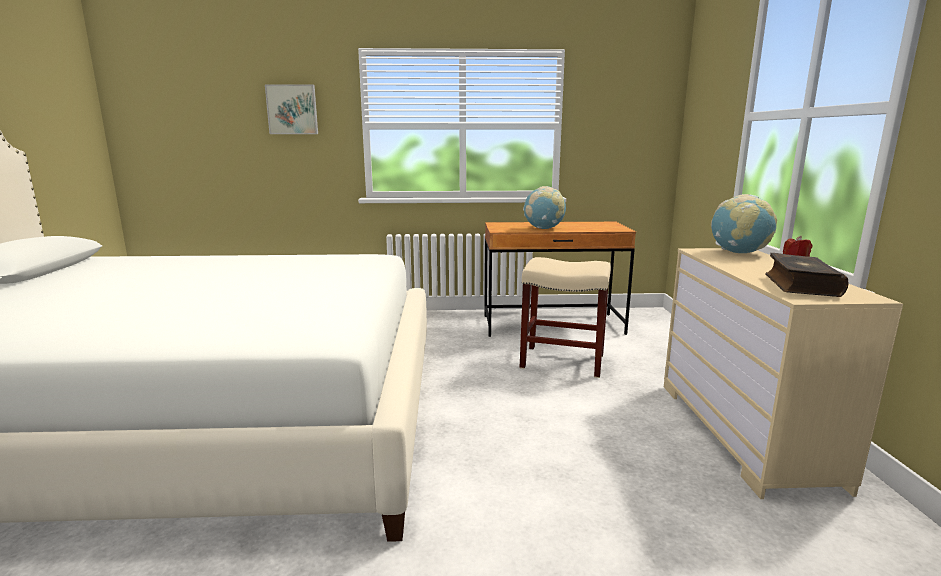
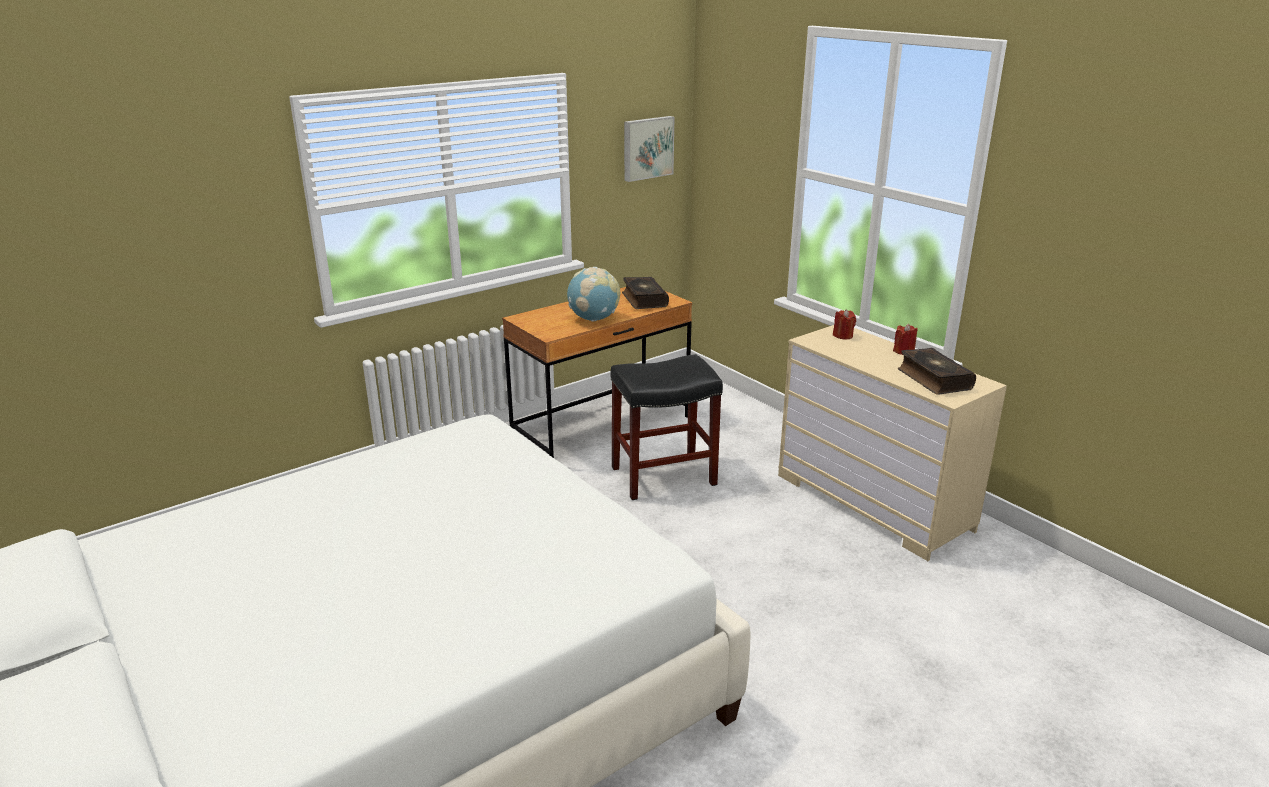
camera: 35 degrees left, 10 degrees up
picture [265,84,318,134] -> picture moved to [624,116,674,182]
beige stool [520,257,611,378] -> black stool [610,354,723,500]
globe [711,194,777,253] -> red candle [833,309,856,339]
none -> book [622,277,669,309]

